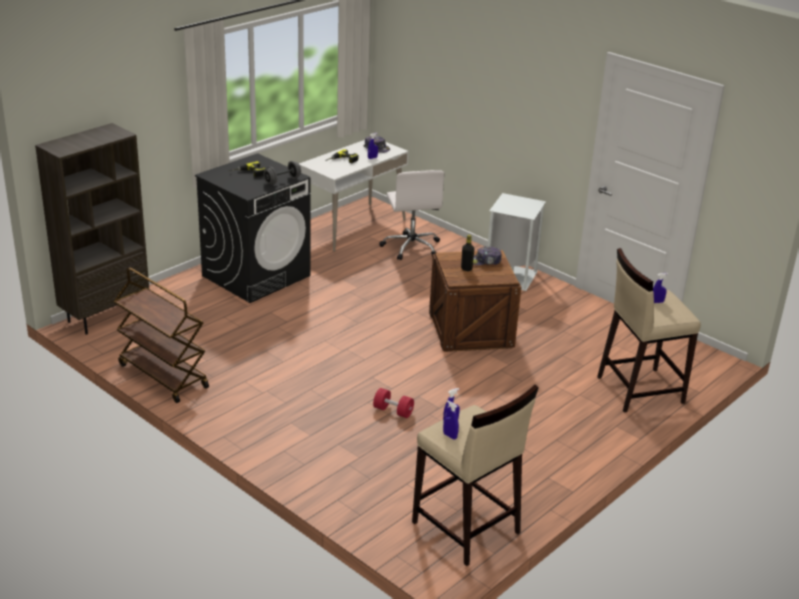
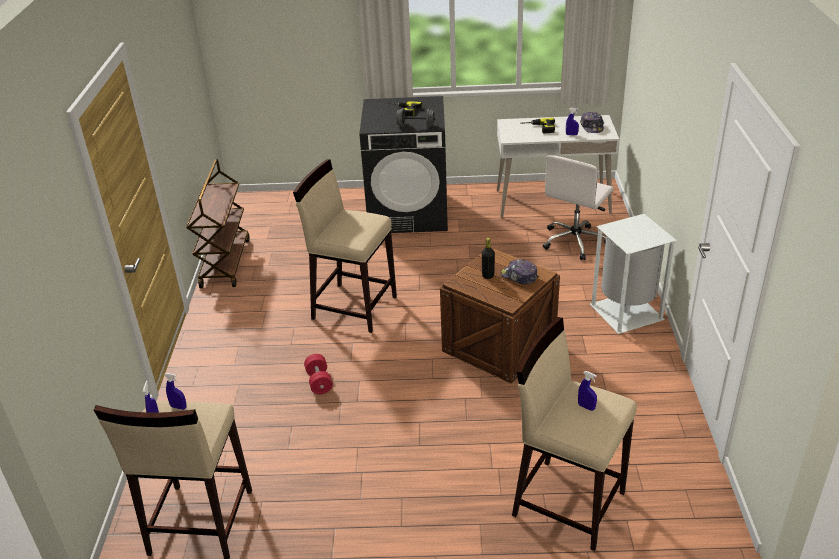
camera: 50 degrees right, 5 degrees up
brown bookcase [35,123,149,335] -> none
none -> beige stool [293,159,397,333]

